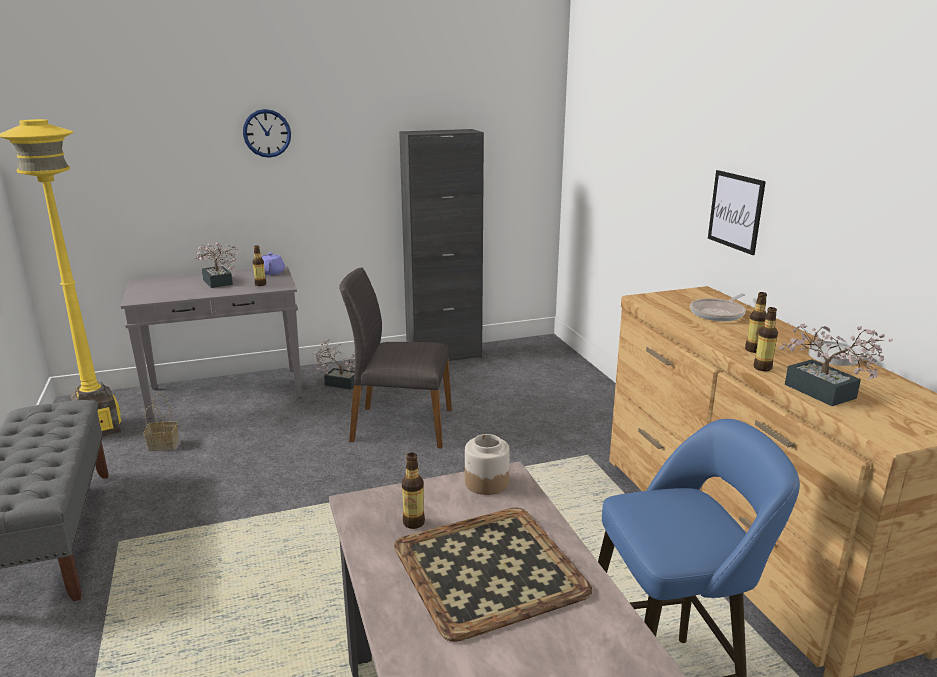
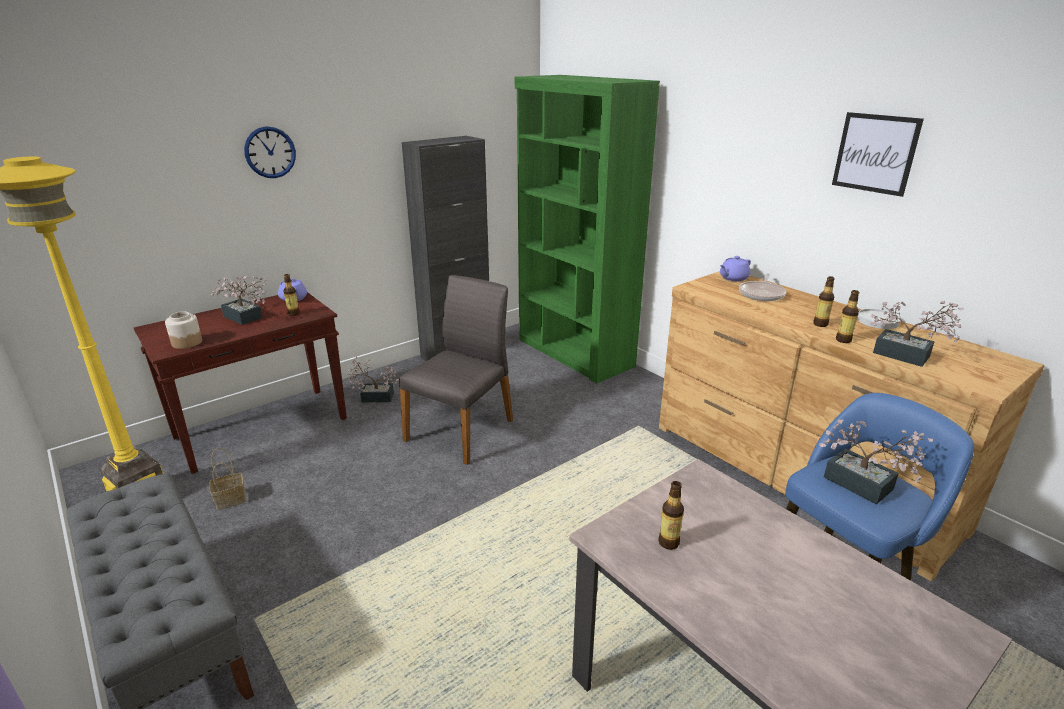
camera: 20 degrees left, 5 degrees up
grey console table [121,266,302,419] -> brown console table [134,292,347,474]
grey chair [339,268,452,448] -> grey chair turned 135 degrees clockwise [399,275,513,465]
tray [394,507,592,642] -> none
jar [465,434,510,495] -> jar moved to [165,311,202,349]
picture [708,170,766,255] -> picture moved to [832,112,924,197]
none -> green bookcase [515,75,660,384]
none -> purple teapot [720,256,751,281]
none -> potted plant [819,419,933,504]

